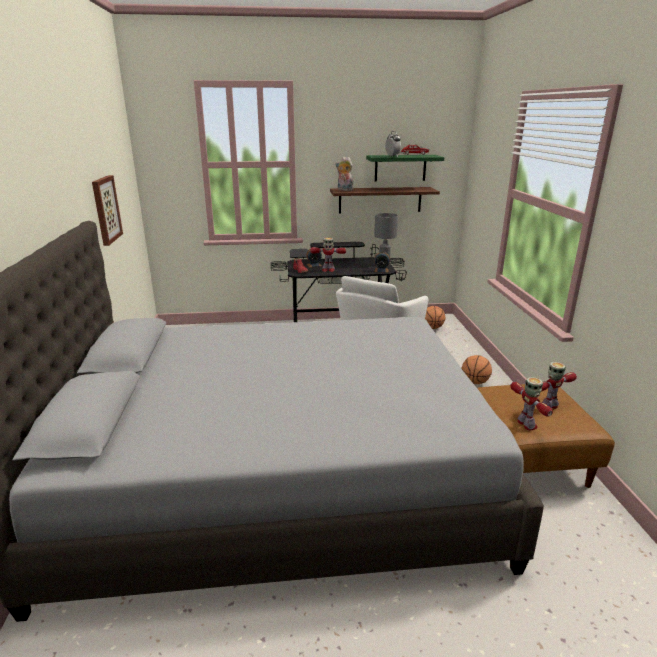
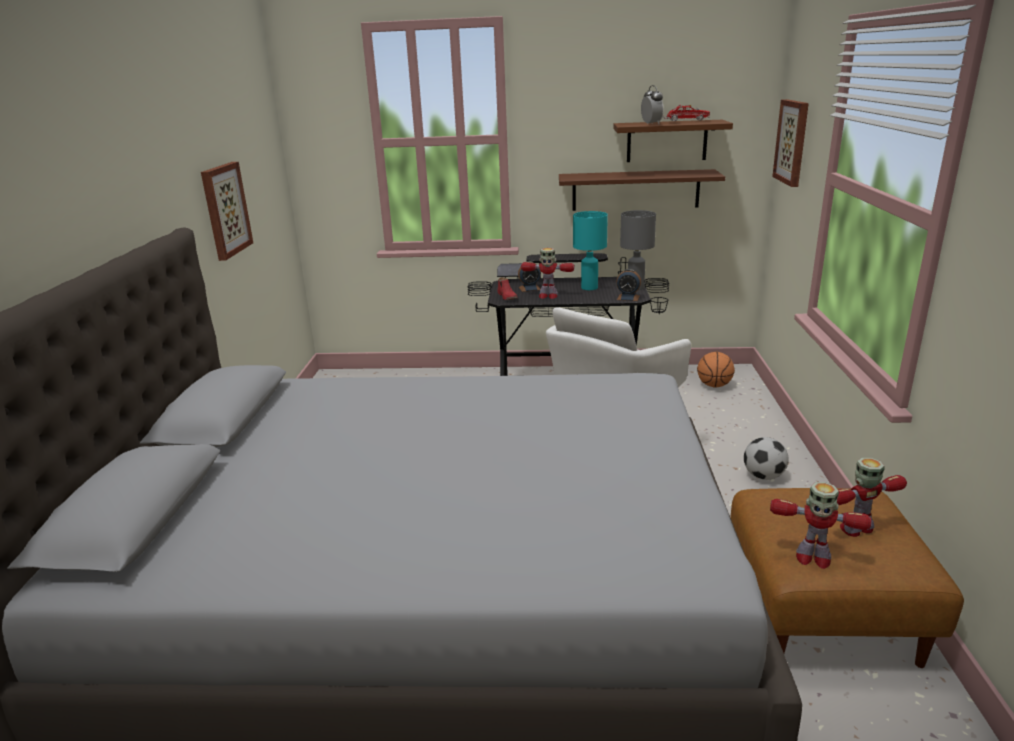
camera: 10 degrees right, 0 degrees up
plush toy [336,157,354,191] -> none
green shelf [366,155,444,181] -> brown shelf [613,120,733,162]
basketball [462,355,492,384] -> football [744,437,789,480]
toy robot [510,377,553,430] -> toy robot turned 120 degrees clockwise [770,482,872,569]
none -> turquoise table lamp [573,211,608,290]
none -> picture [772,99,809,187]

